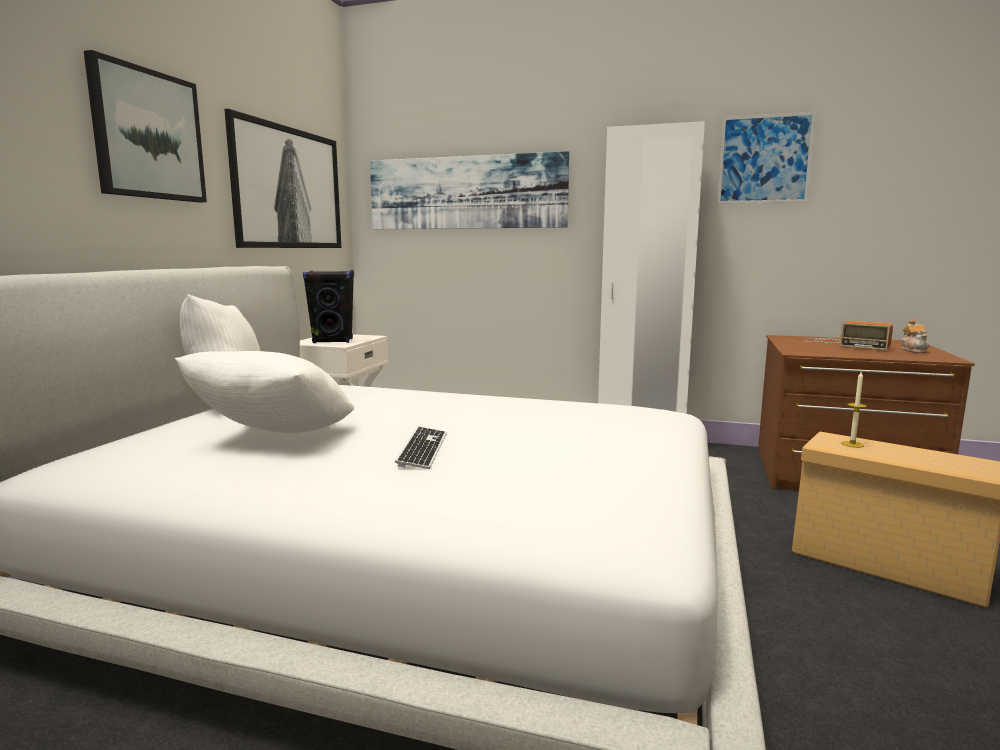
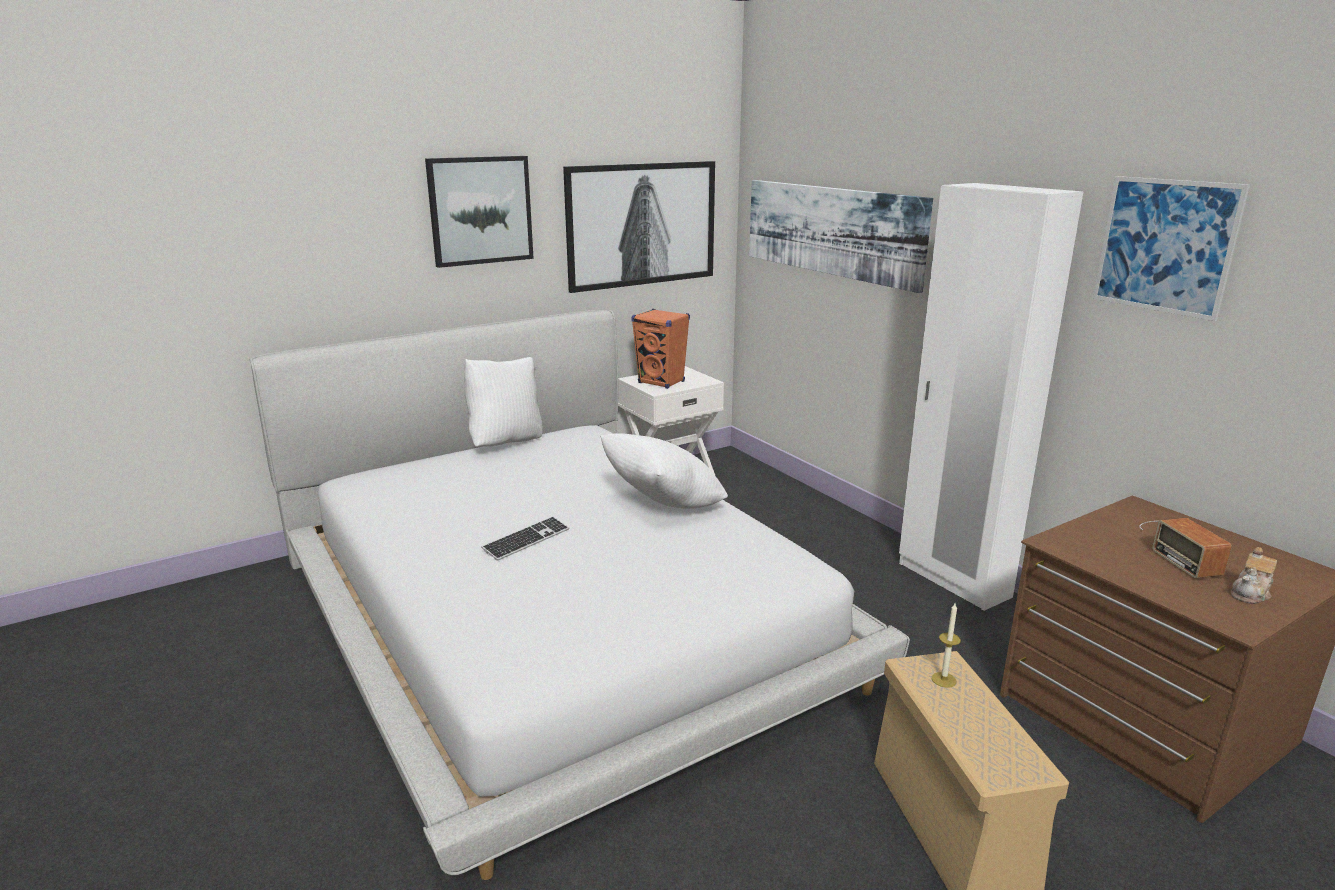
camera: 40 degrees right, 10 degrees up
white pillow [175,351,354,433] -> white pillow moved to [600,433,728,509]
black speaker [303,270,354,343] -> orange speaker [631,309,690,389]

